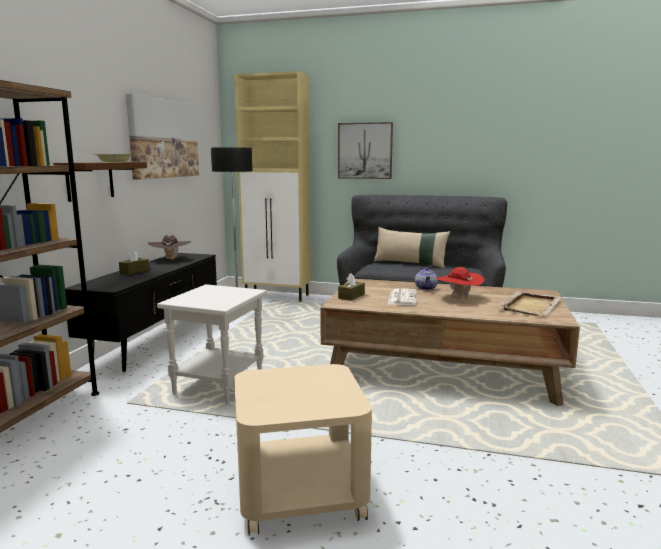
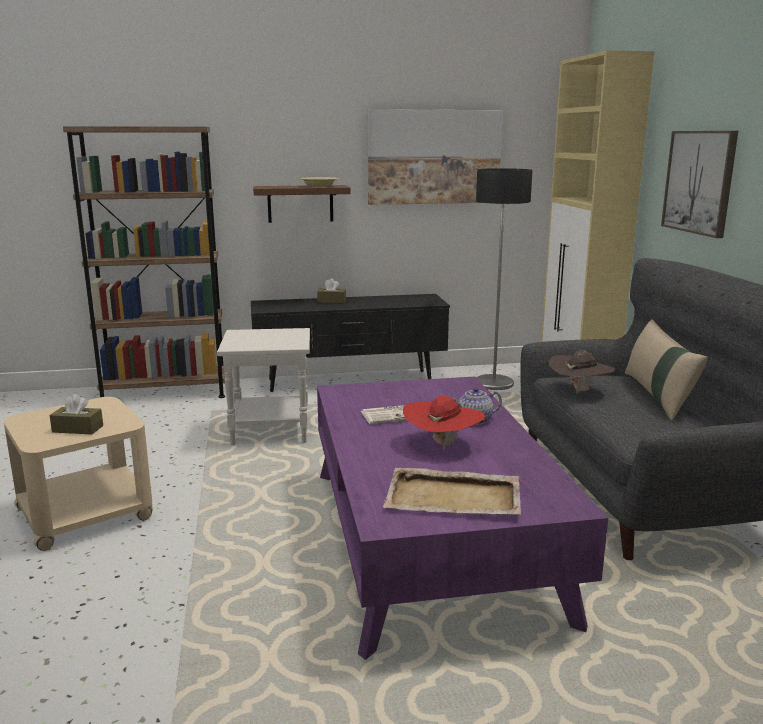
camera: 65 degrees right, 5 degrees up
brown hat [148,235,191,259] -> brown hat moved to [549,351,615,394]
brown coffee table [321,279,580,406] -> purple coffee table [317,377,608,660]
brown tissue box [338,273,365,301] -> brown tissue box moved to [49,394,103,434]

